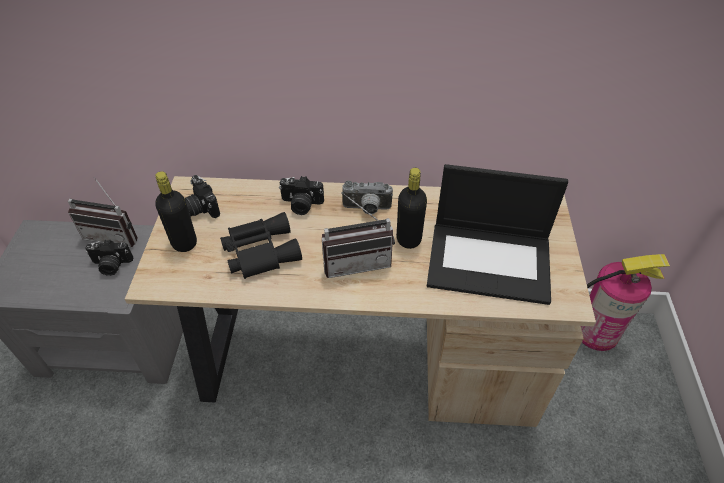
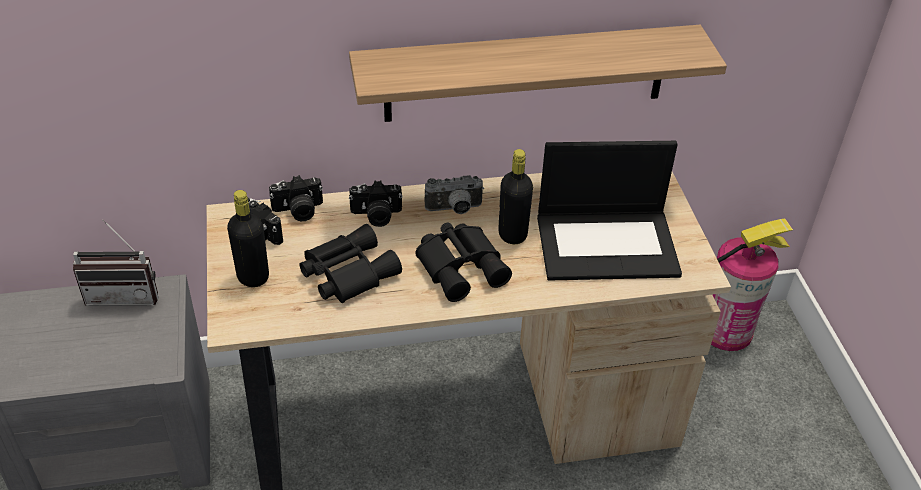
camera: 15 degrees left, 5 degrees down
camera [85,240,133,276] -> camera moved to [269,175,323,221]
radio [322,194,395,278] -> black binoculars [415,223,512,302]
none -> shelf [349,25,727,122]

